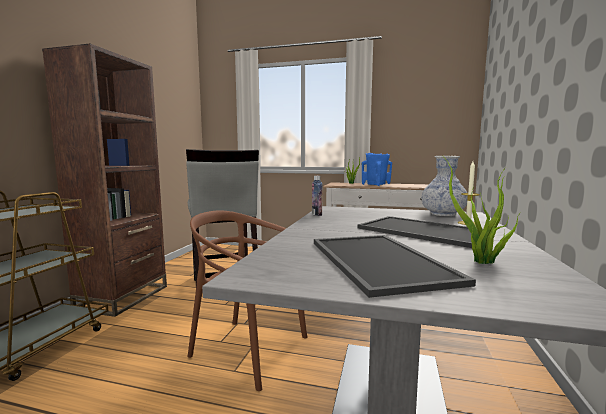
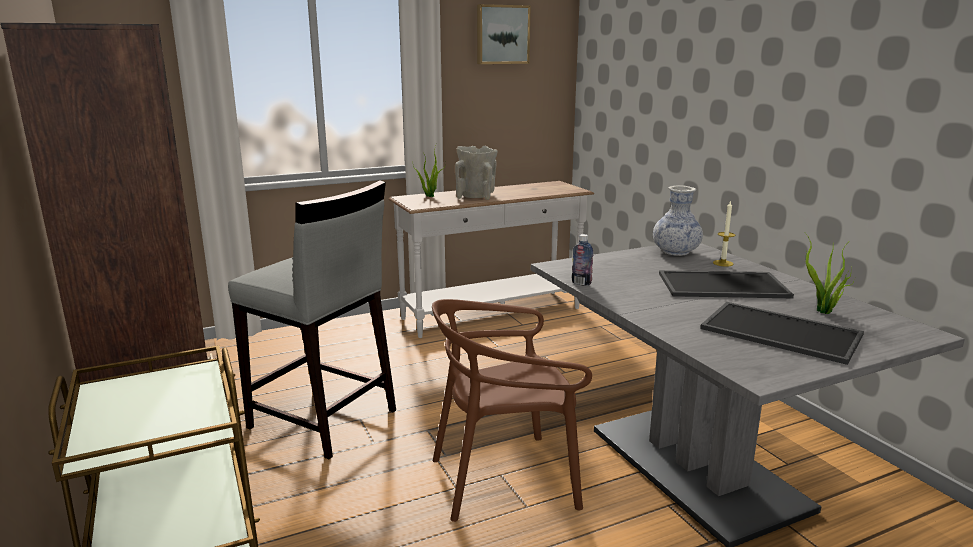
camera: 40 degrees left, 10 degrees up
blue vase [362,153,392,186] -> beige vase [455,146,498,200]
none -> picture [477,4,531,64]

